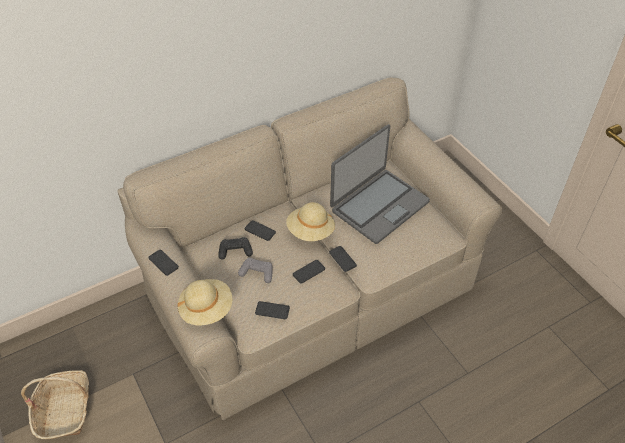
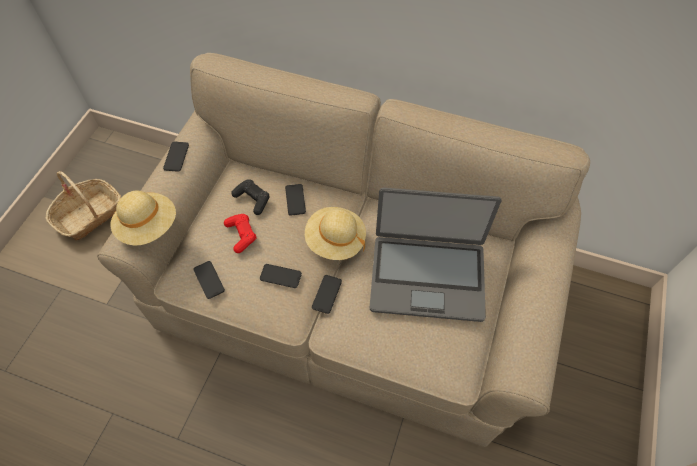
camera: 50 degrees right, 10 degrees up
grey game controller [238,258,273,283] -> red game controller [224,214,257,253]

